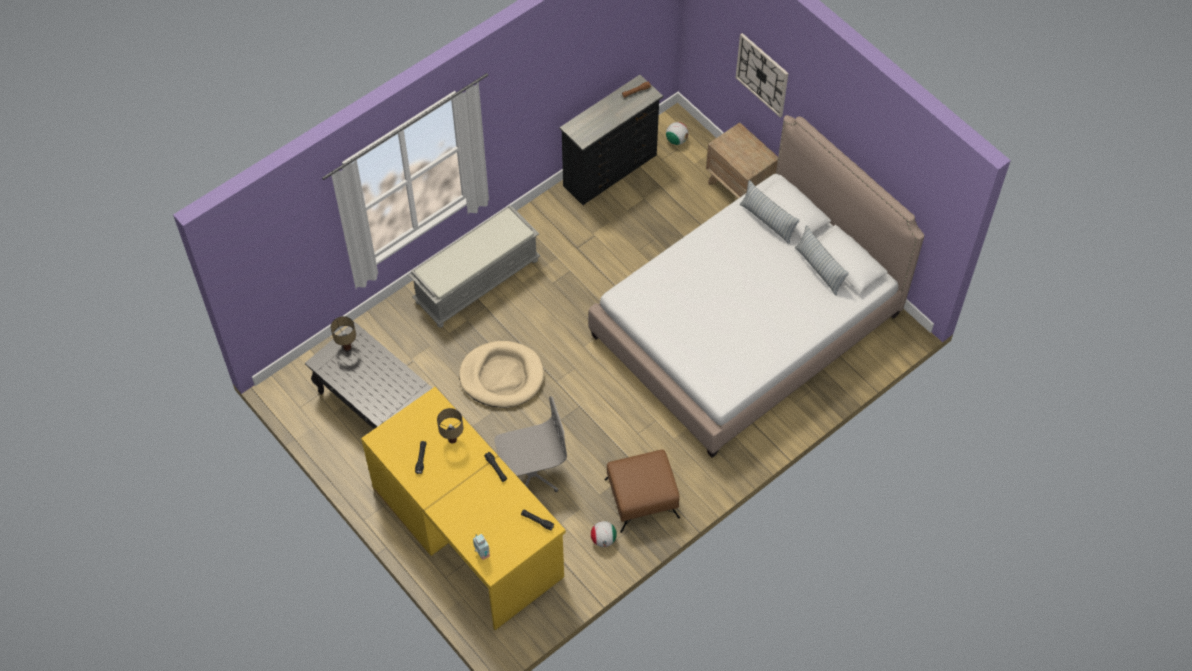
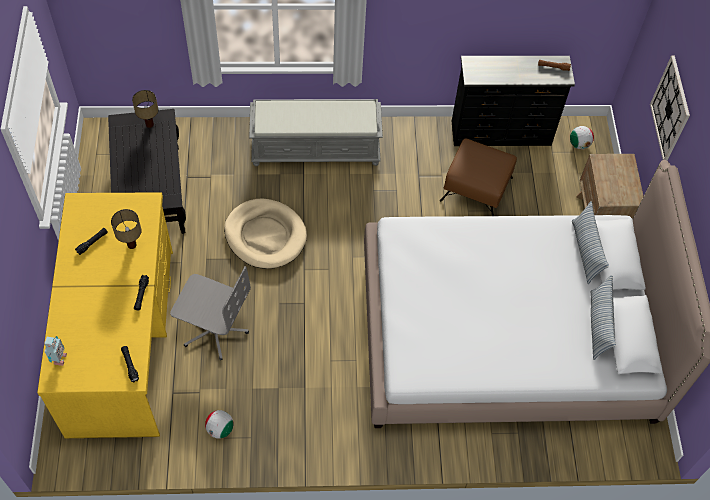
camera: 35 degrees right, 0 degrees up
brown ottoman [605,450,680,533] -> brown ottoman moved to [440,139,517,216]

